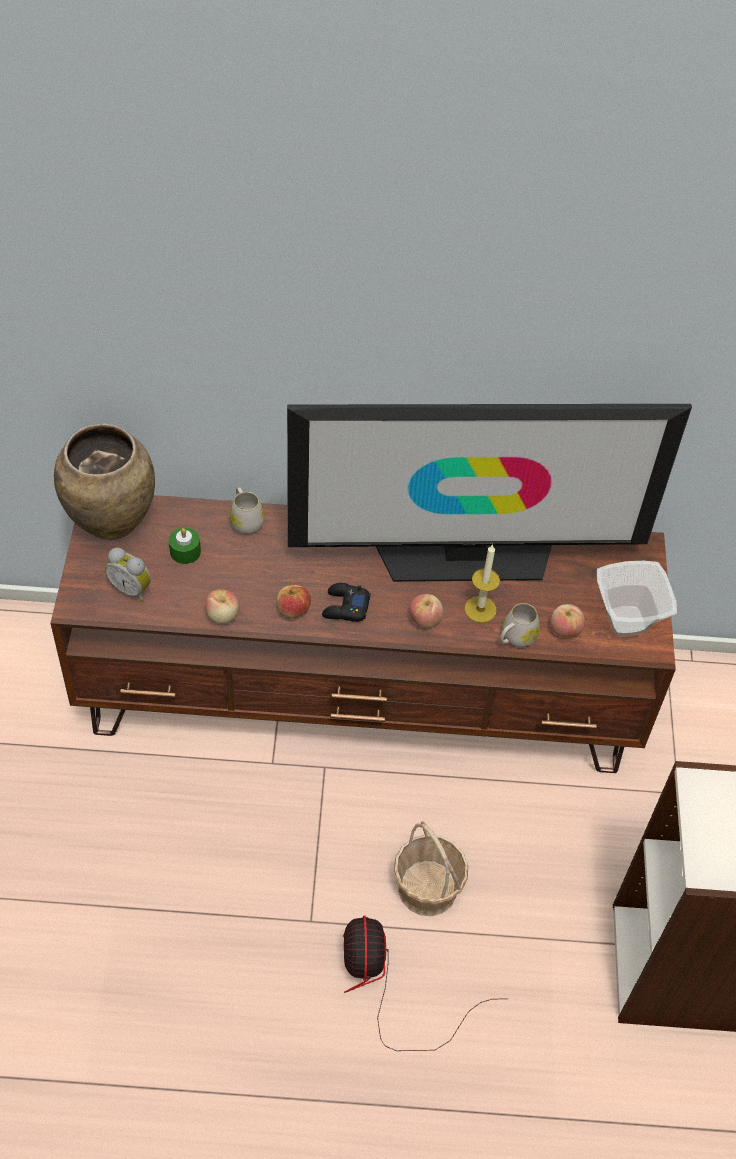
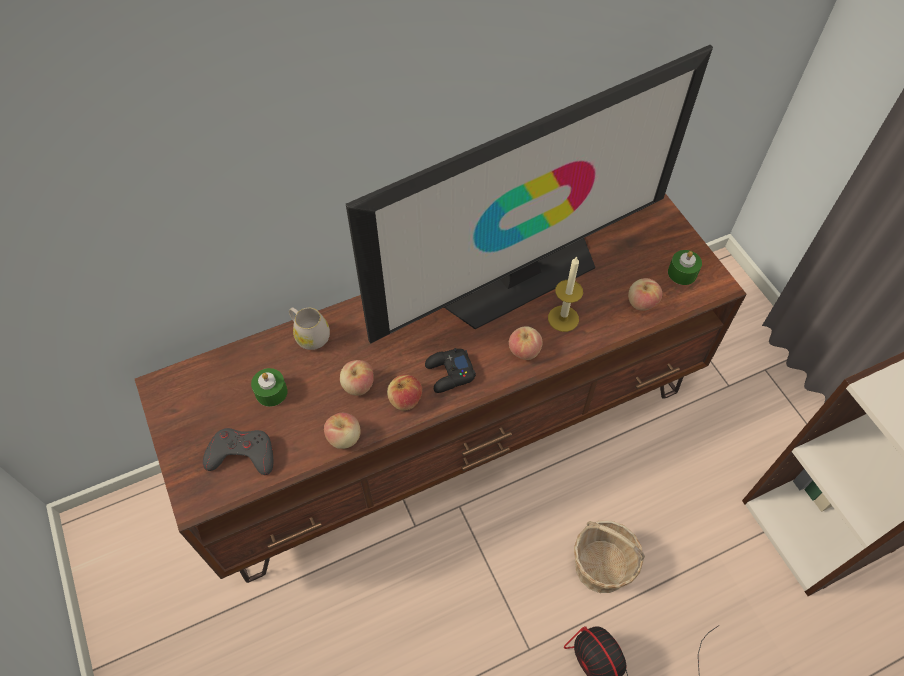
camera: 25 degrees left, 5 degrees up
brown vase [54,423,155,540] -> none
alarm clock [105,548,151,602] -> grey game controller [203,428,273,475]
white mug [500,603,540,647] -> none
bowl [597,561,677,636] -> green candle [668,250,702,285]
none -> apple [340,360,374,396]

